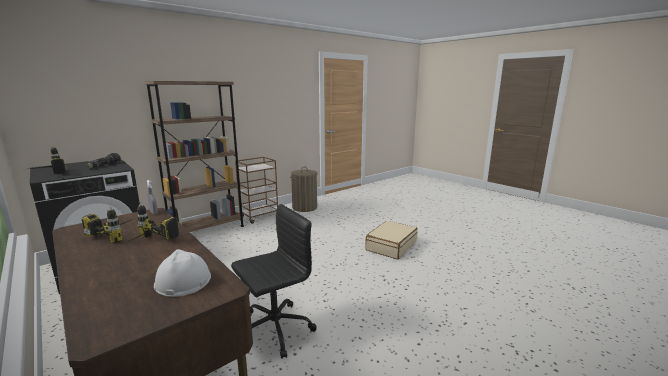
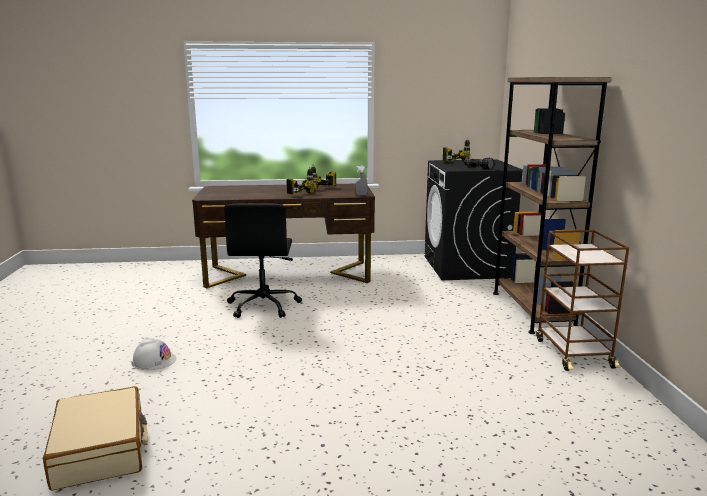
camera: 125 degrees right, 0 degrees up
white hard hat [154,249,211,297] -> white hard hat moved to [132,337,176,370]
laundry basket [290,166,318,212] -> none
beige suitcase [365,221,418,259] -> beige suitcase moved to [43,386,148,490]

